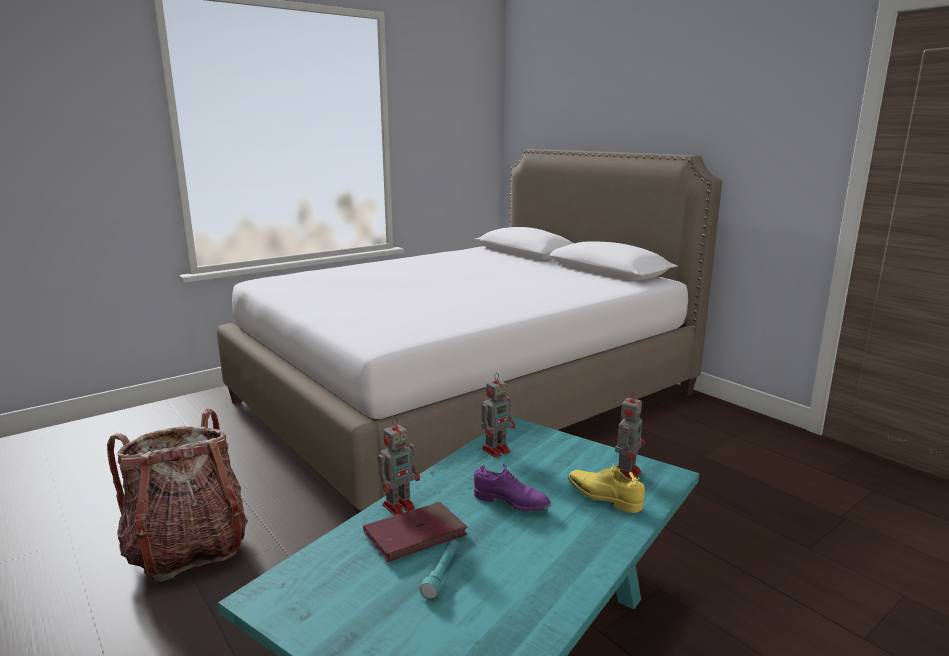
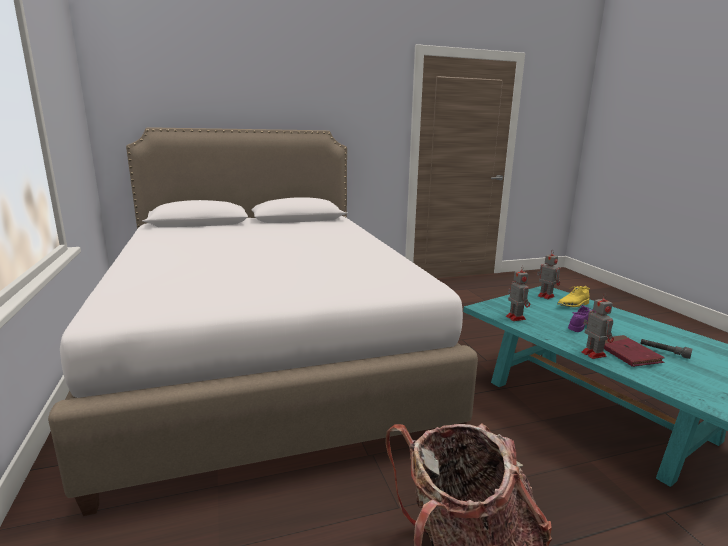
camera: 70 degrees left, 0 degrees up
turquoise flashlight [420,540,459,600] -> grey flashlight [640,339,692,359]

